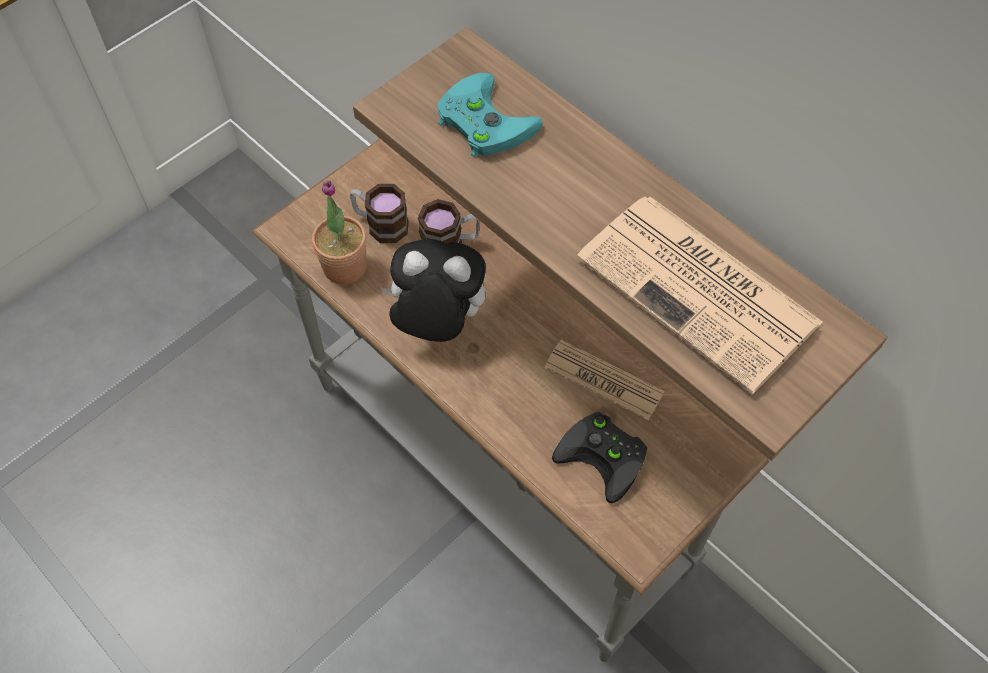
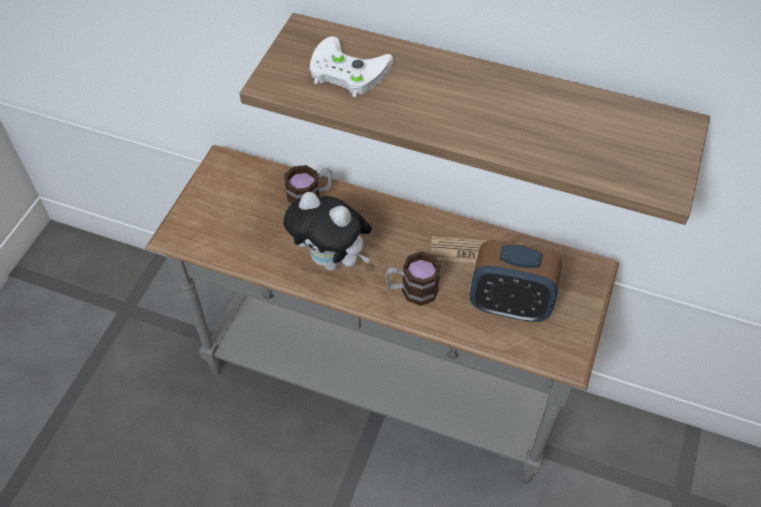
camera: 25 degrees left, 5 degrees down
potted plant [312,180,367,285] -> none
mug [350,184,409,243] -> mug moved to [385,251,441,306]
plush toy [381,239,486,342] -> plush toy turned 135 degrees counterclockwise [284,192,372,271]
turquoise game controller [437,73,543,157] -> white game controller [310,36,393,97]
black game controller [552,412,647,503] -> alarm clock [470,240,562,322]
newspaper [576,196,823,395] -> none

